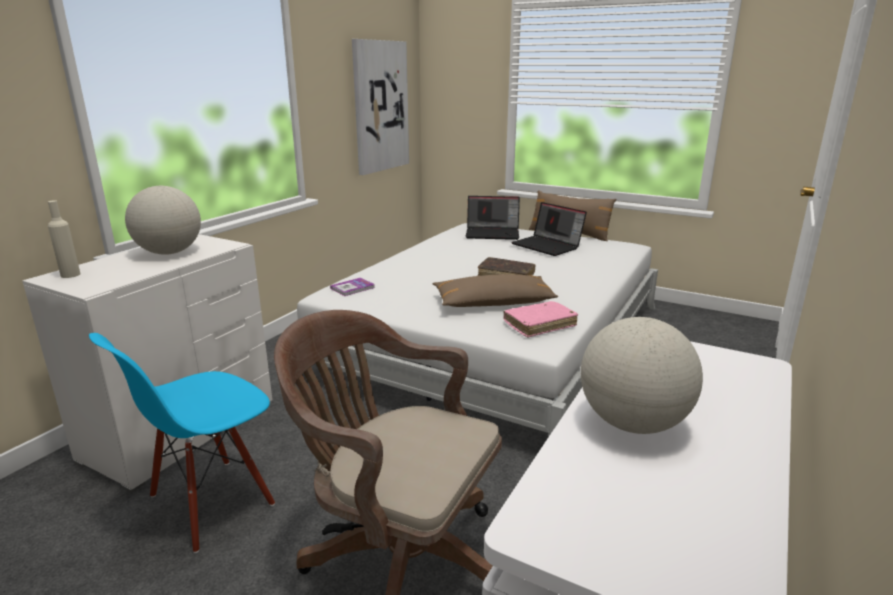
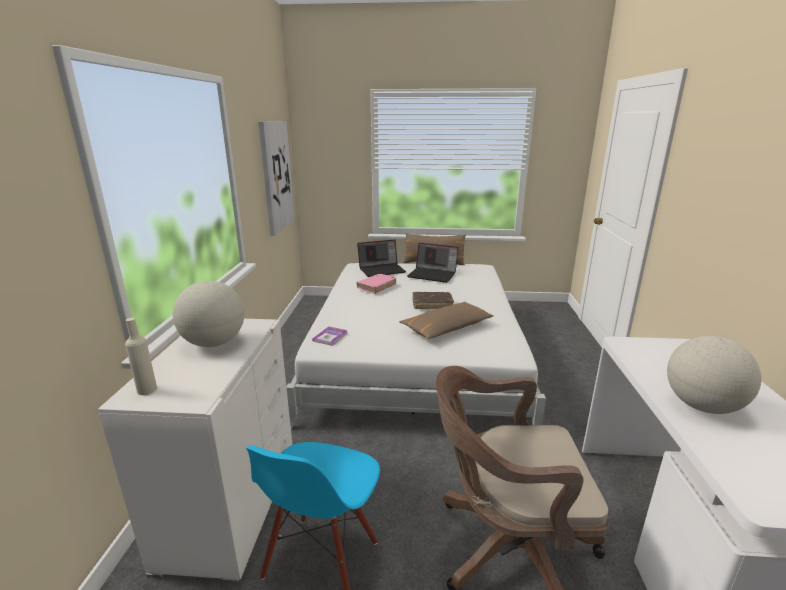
camera: 25 degrees left, 0 degrees up
pink book [504,301,578,337] -> pink book moved to [357,274,396,294]

